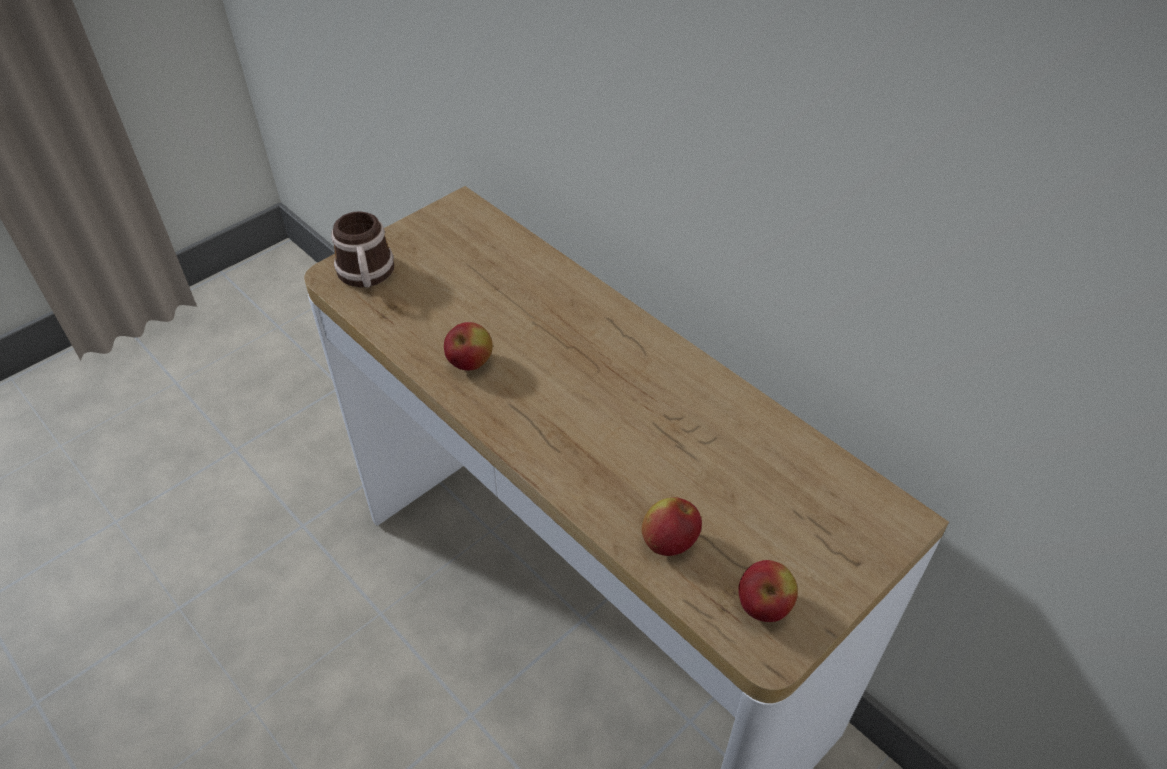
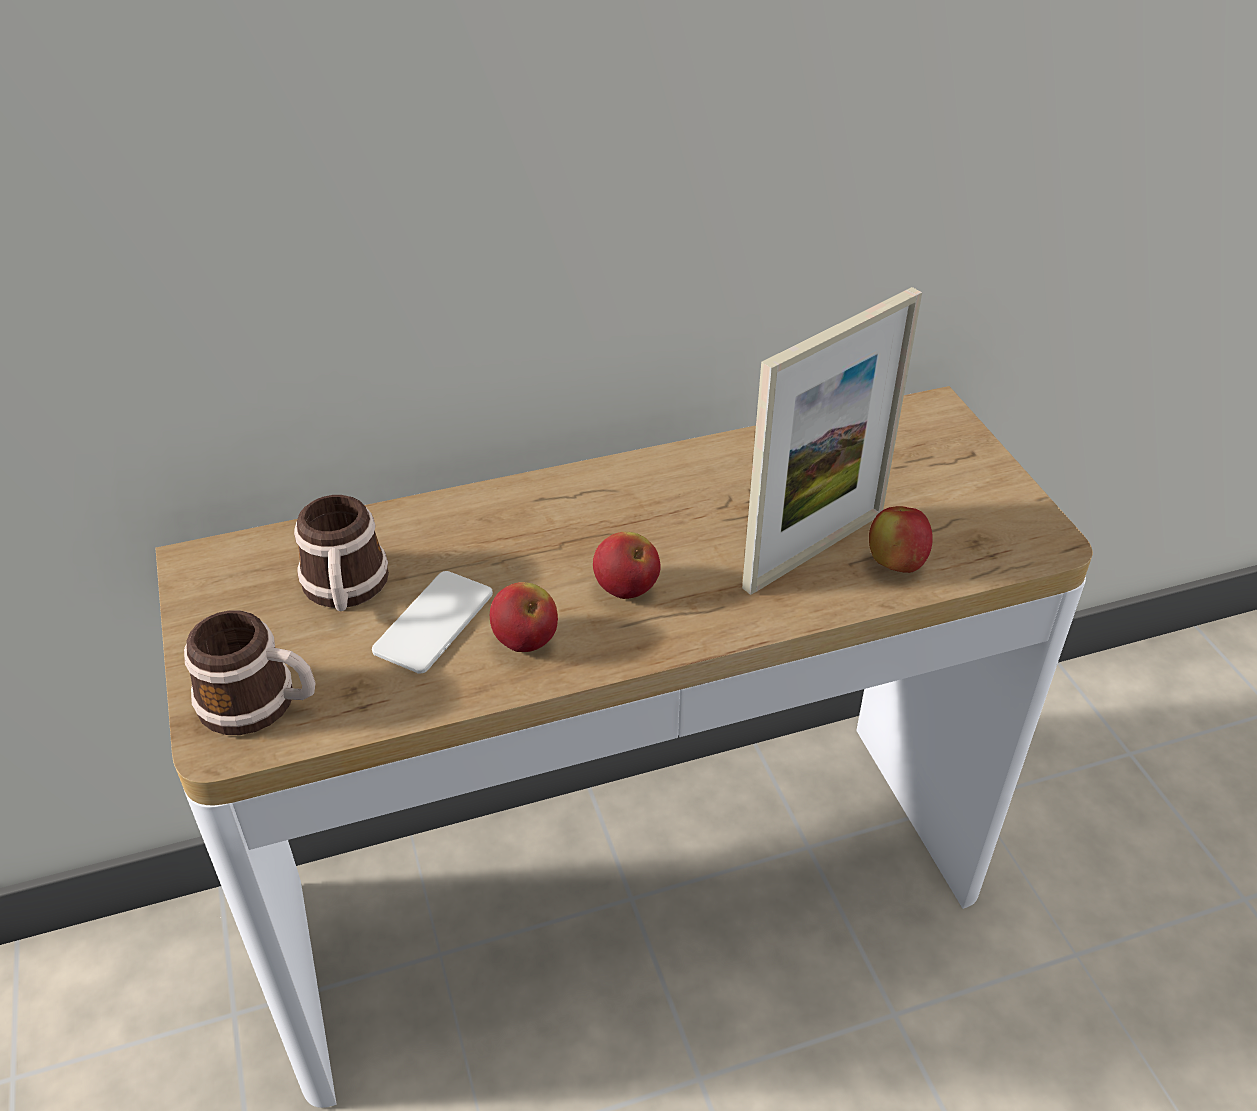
camera: 65 degrees left, 5 degrees down
apple [738,560,798,622] -> apple moved to [593,532,661,599]
none -> mug [294,495,389,611]
none -> phone [372,571,493,674]
none -> picture frame [742,287,922,595]

